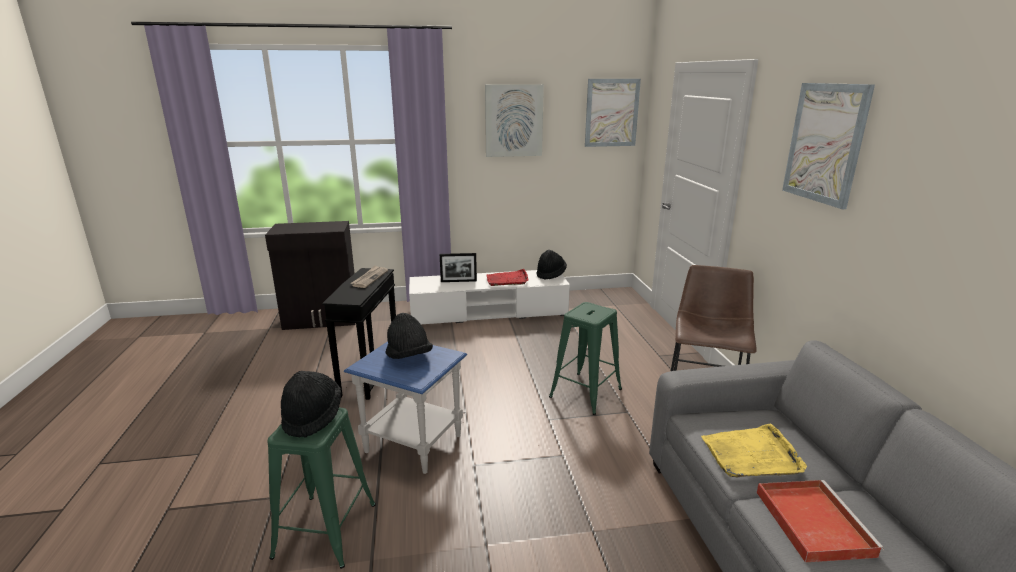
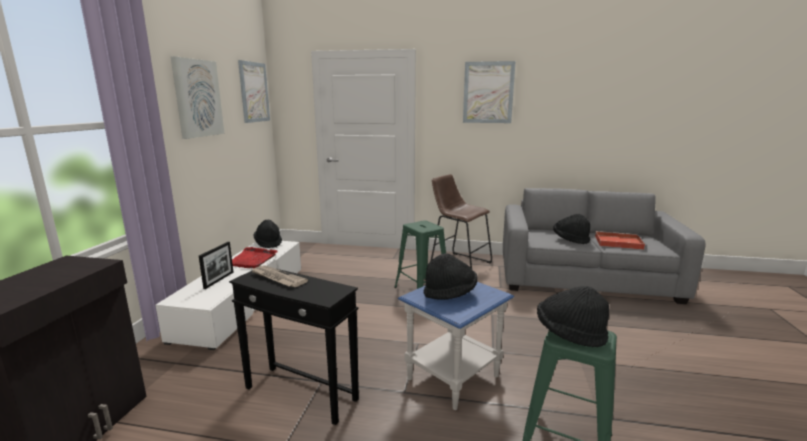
camera: 70 degrees left, 5 degrees down
yellow tray [701,423,807,477] -> black hat [553,214,590,244]

